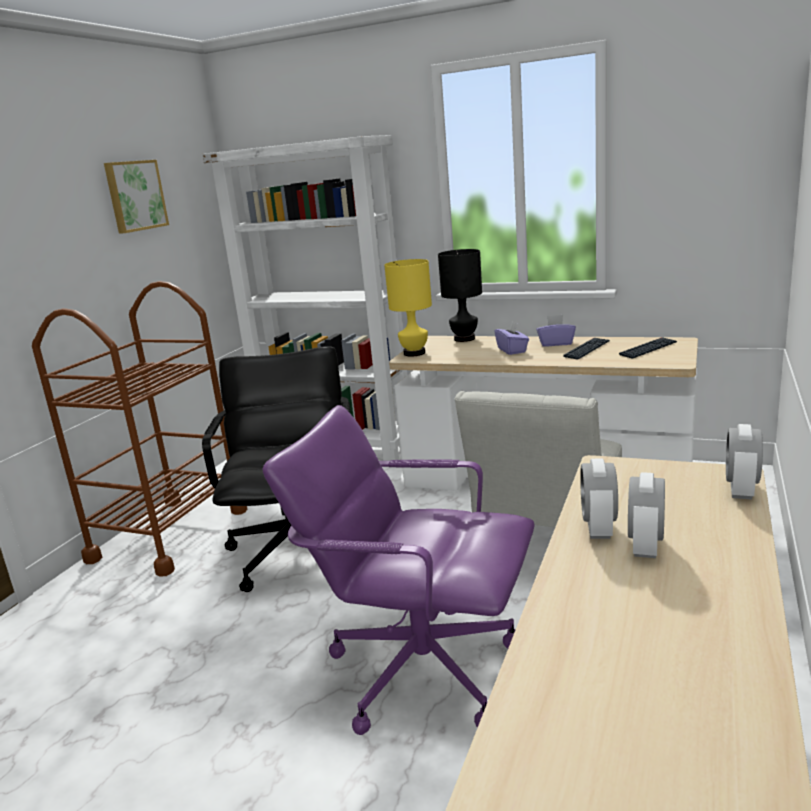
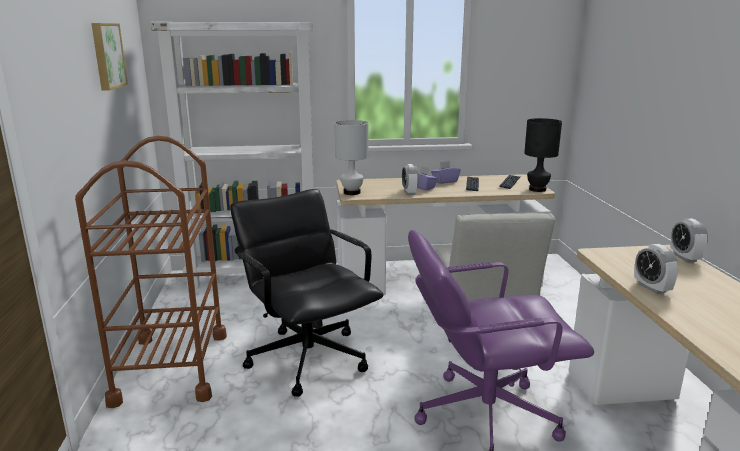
camera: 30 degrees left, 0 degrees up
yellow table lamp [384,259,432,357] -> white table lamp [334,120,369,195]
black table lamp [438,249,482,342] -> black table lamp moved to [524,118,562,192]
alarm clock [628,472,665,558] -> alarm clock moved to [402,164,419,195]

